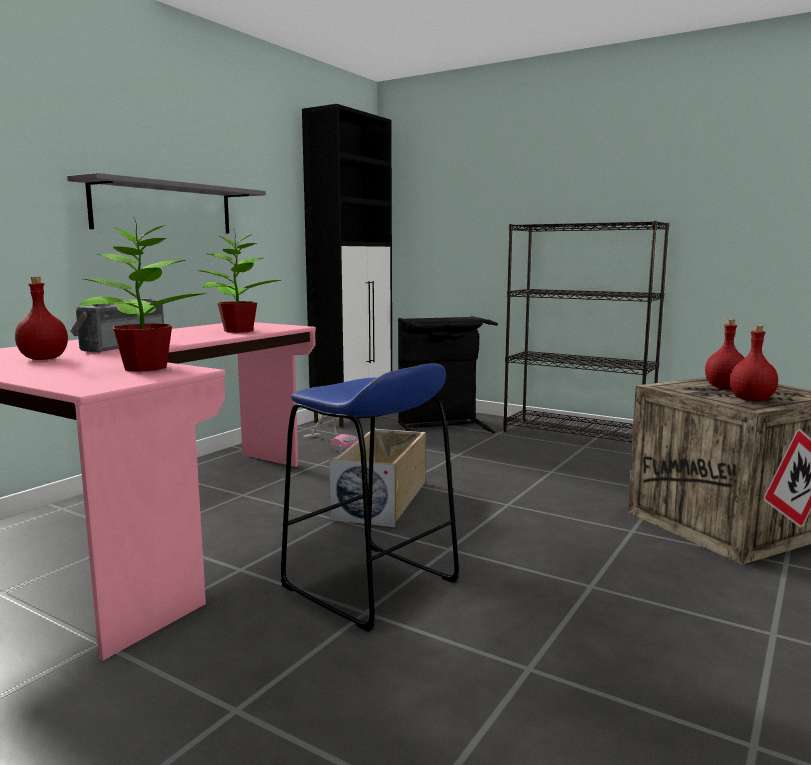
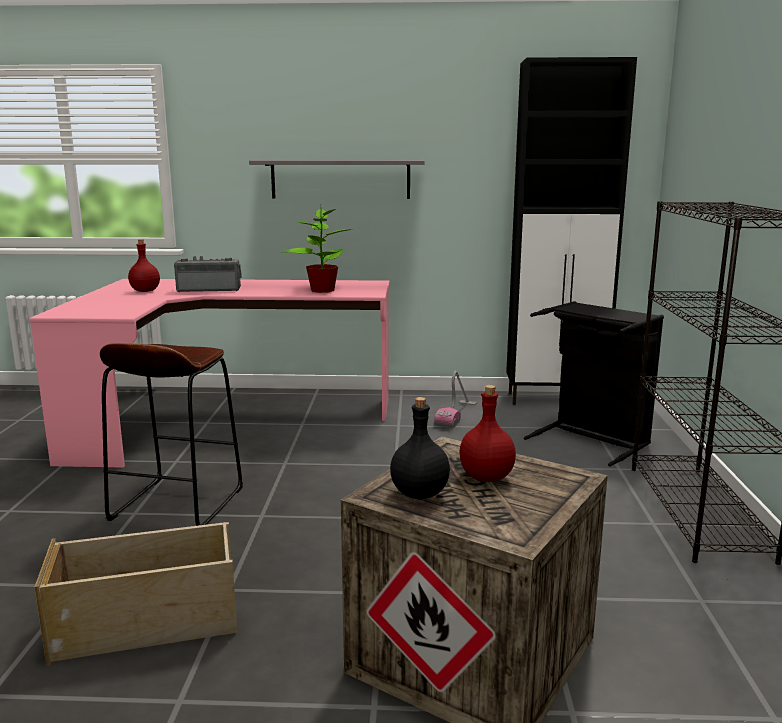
camera: 60 degrees right, 5 degrees up
potted plant [79,216,207,372] -> none
blue stool [281,363,459,632] -> brown stool [100,343,243,526]
beige storage box [329,428,426,527] -> beige storage box moved to [35,522,237,666]
red bottle [729,325,778,401] -> black bottle [390,397,450,500]

